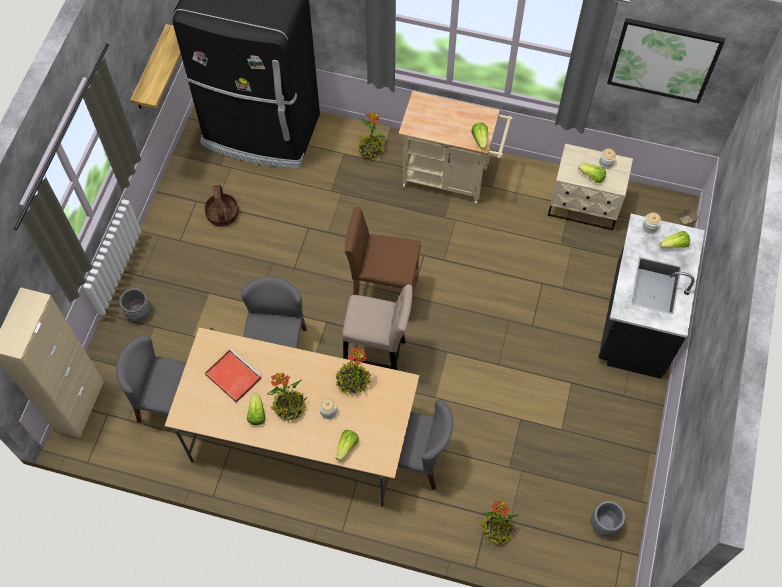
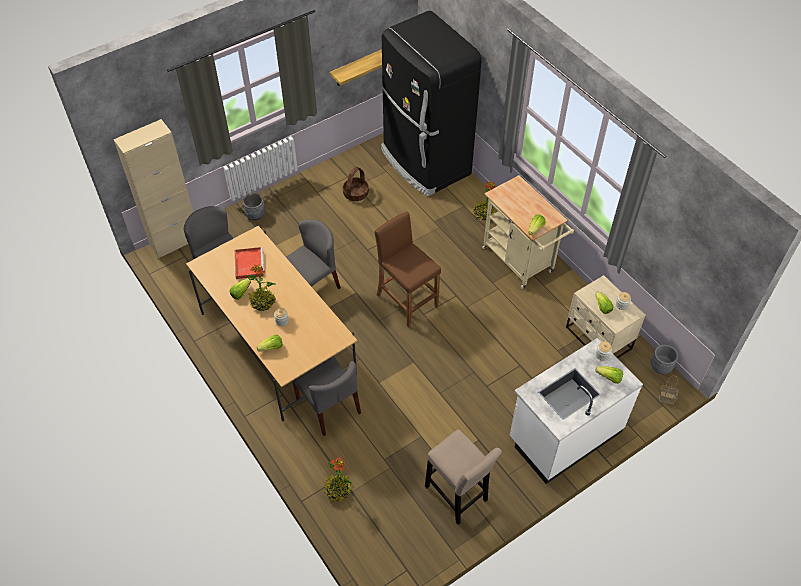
camera: 40 degrees right, 10 degrees down
potted plant [335,347,371,394] -> none
beige stool [342,284,413,370] -> beige stool moved to [425,430,502,525]
grey planter [591,501,625,537] -> grey planter moved to [651,345,678,374]
black counter [598,214,705,379] -> white counter [510,338,643,484]
picture [607,18,725,104] -> none

